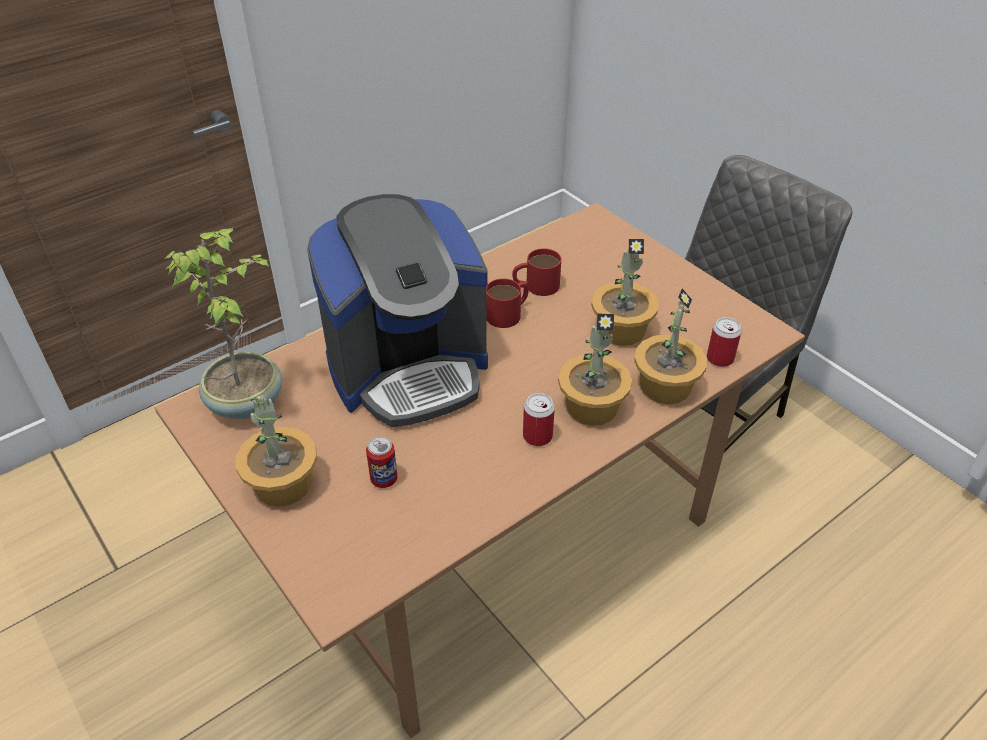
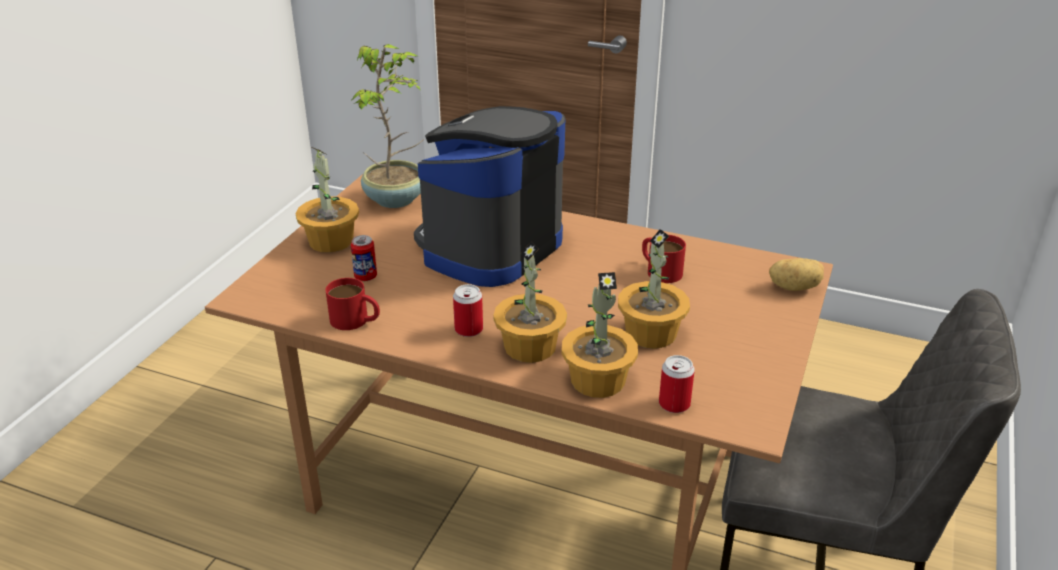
camera: 60 degrees right, 10 degrees down
coffee machine [307,194,488,427] -> coffee machine turned 90 degrees clockwise [414,106,565,287]
red mug [486,279,529,328] -> red mug moved to [326,278,380,330]
none -> potato [769,258,824,291]

